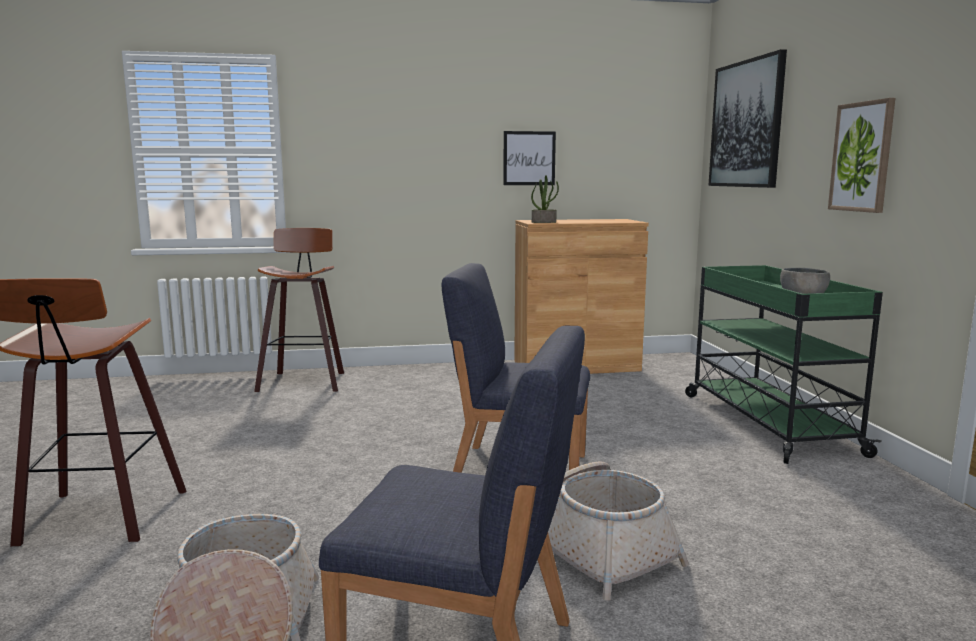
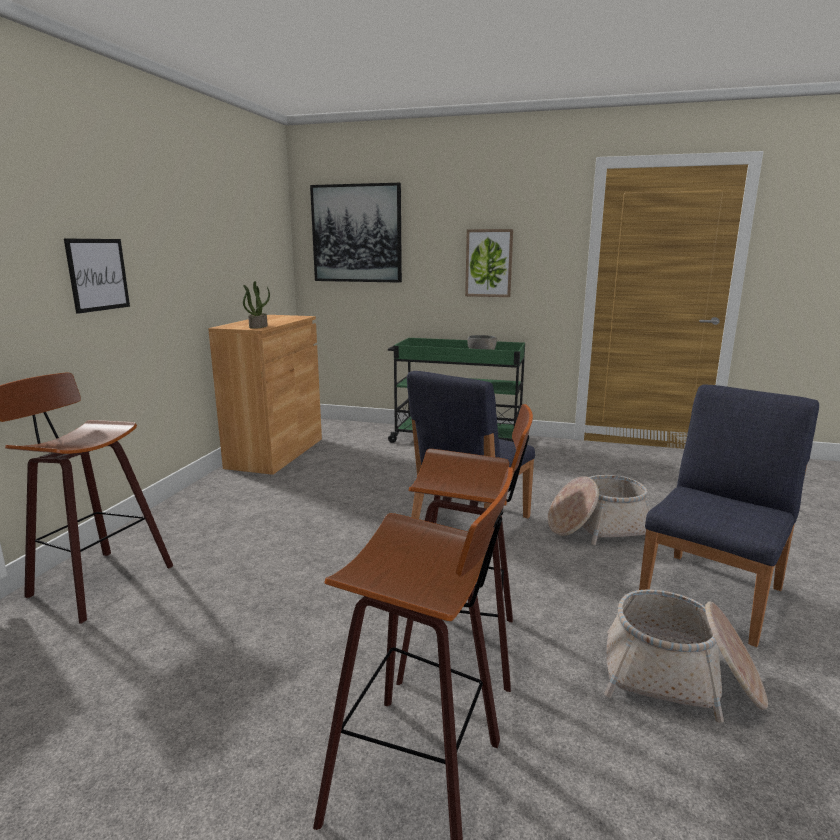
camera: 65 degrees left, 5 degrees up
picture [503,131,556,185] -> picture moved to [64,239,130,314]
none -> stool [396,404,533,692]

